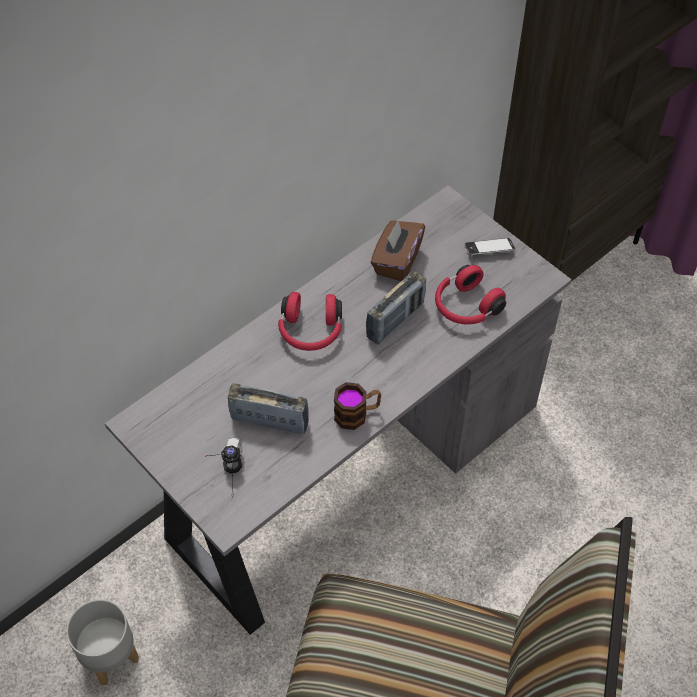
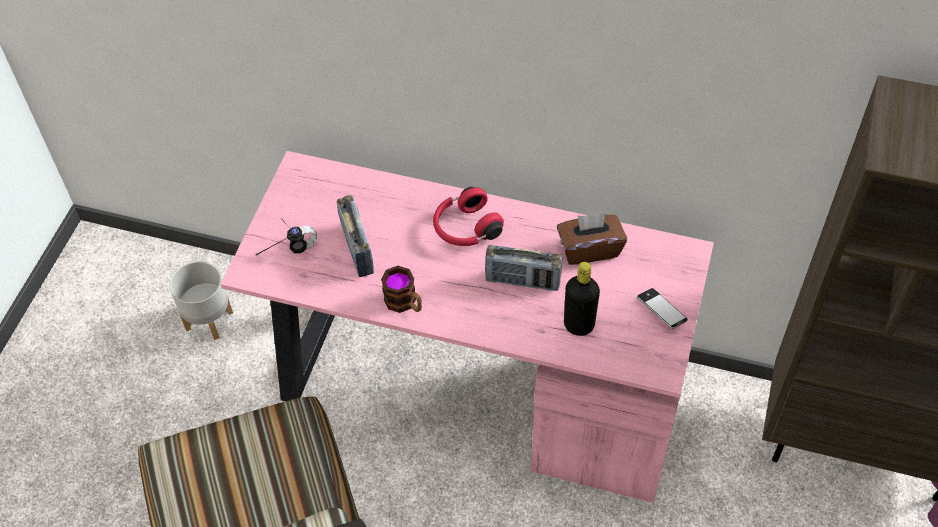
camera: 60 degrees right, 0 degrees up
grey desk [105,185,572,635] -> pink desk [221,151,714,503]
red headphones [435,265,506,325] -> black bottle [564,262,600,336]

